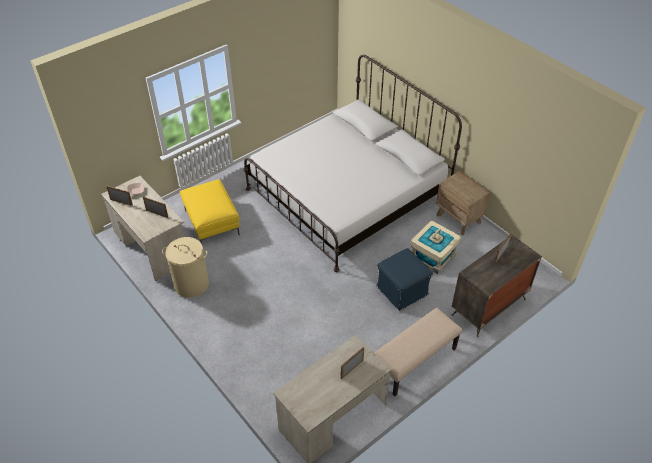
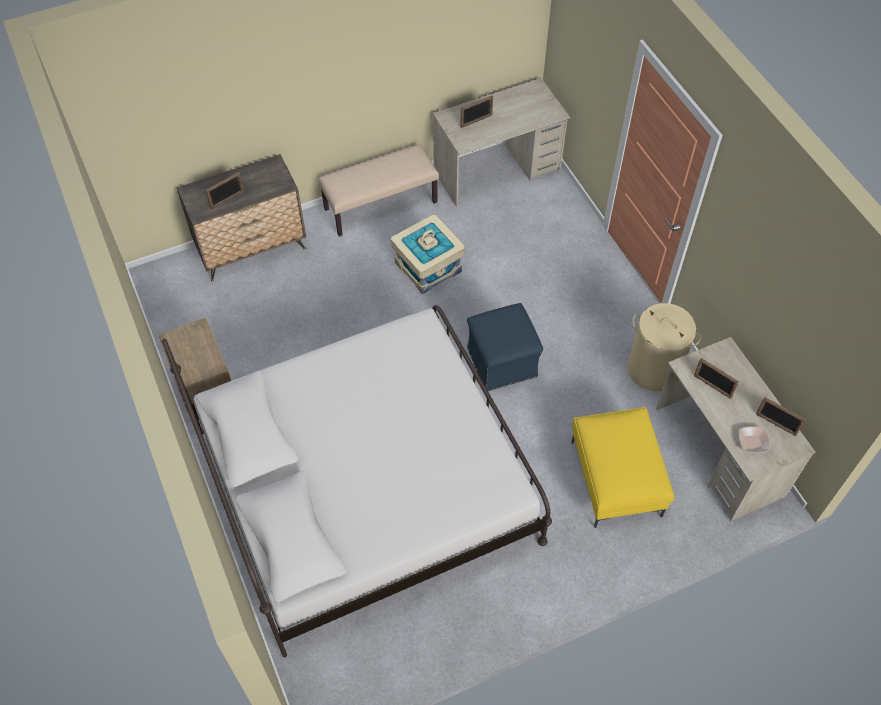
camera: 165 degrees left, 10 degrees up
blue ottoman [376,248,433,311] -> blue ottoman moved to [467,303,543,391]
beige storage box [411,221,461,274] -> beige storage box moved to [391,215,465,294]

